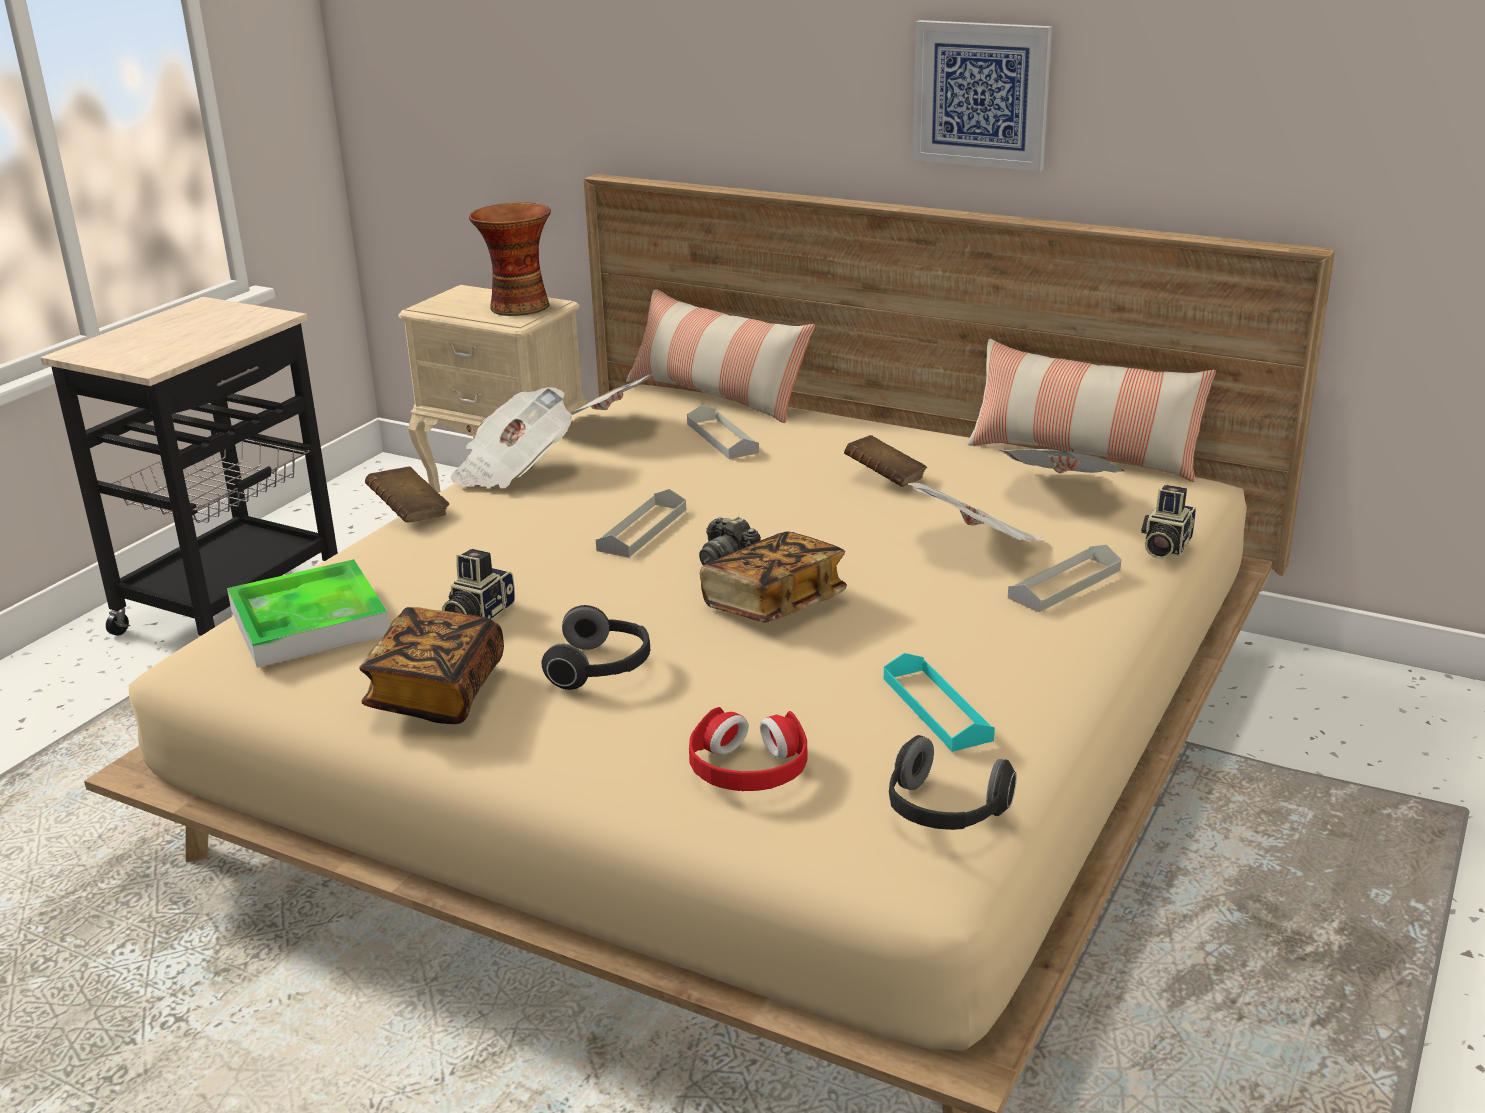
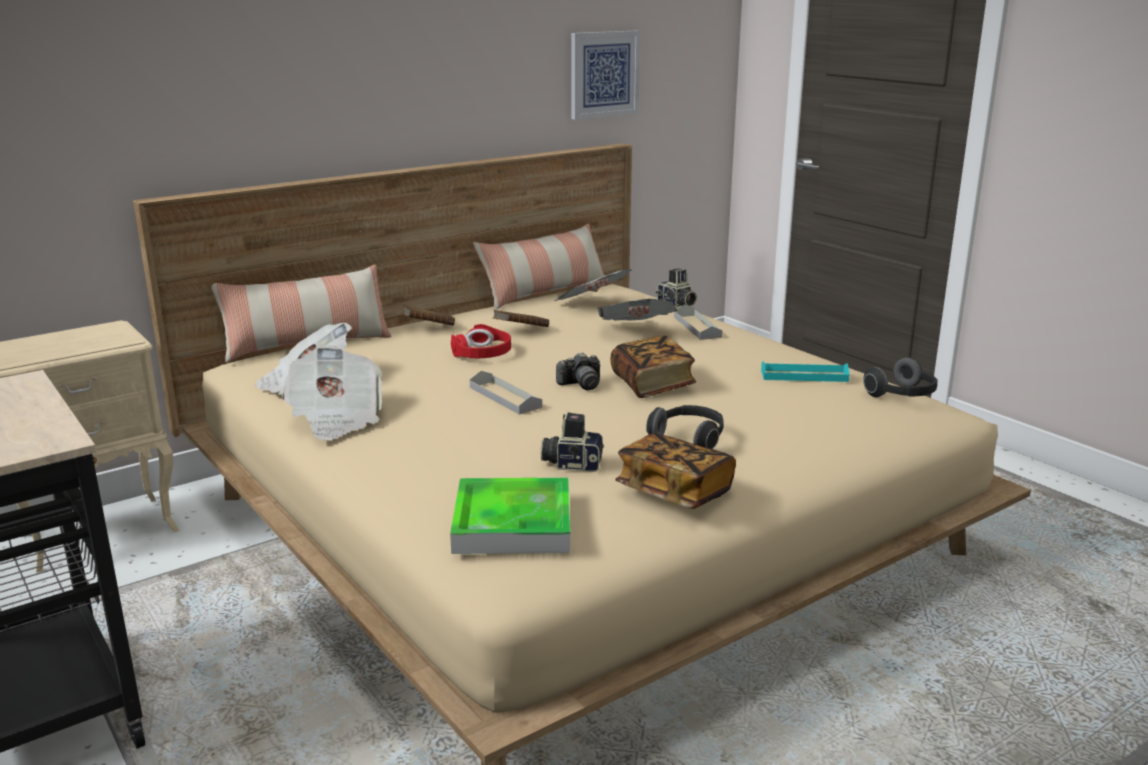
camera: 65 degrees left, 5 degrees down
brown book [365,466,449,522] -> brown book moved to [402,306,455,326]
camera [442,549,515,620] -> camera turned 135 degrees clockwise [541,411,604,472]
vase [469,202,551,316] -> none
grey tray [687,405,759,459] -> none
red headphones [689,707,807,791] -> red headphones moved to [451,324,511,359]
picture [913,20,1052,171] -> picture moved to [571,31,640,120]

